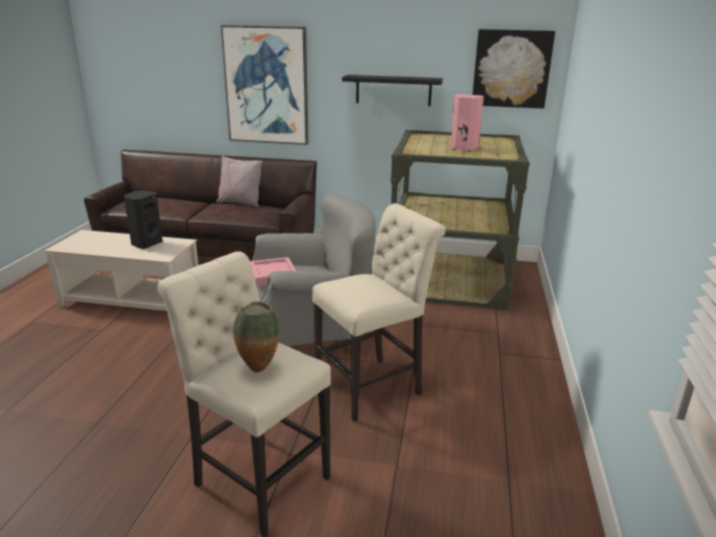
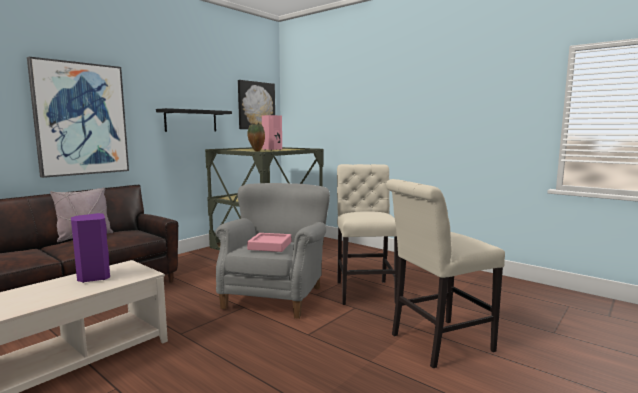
camera: 60 degrees left, 15 degrees down
black speaker [124,190,163,249] -> purple speaker [71,213,110,283]
vase [233,301,279,372] -> vase moved to [247,124,265,151]

